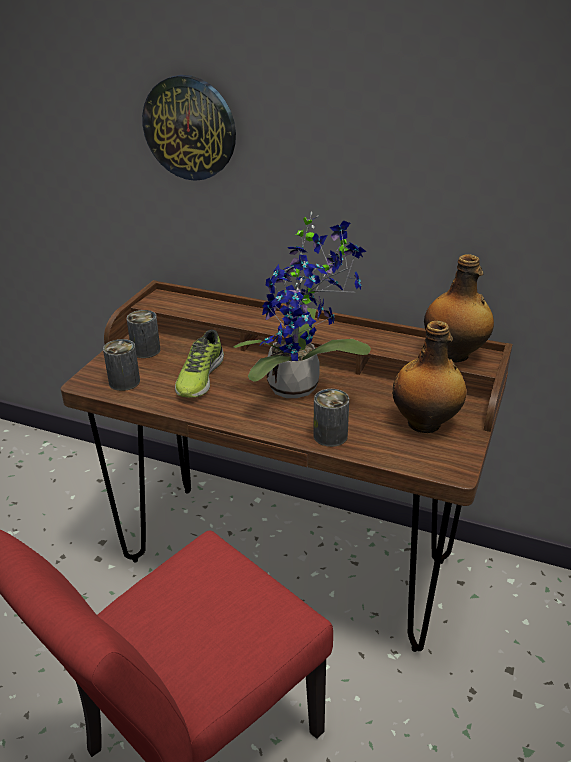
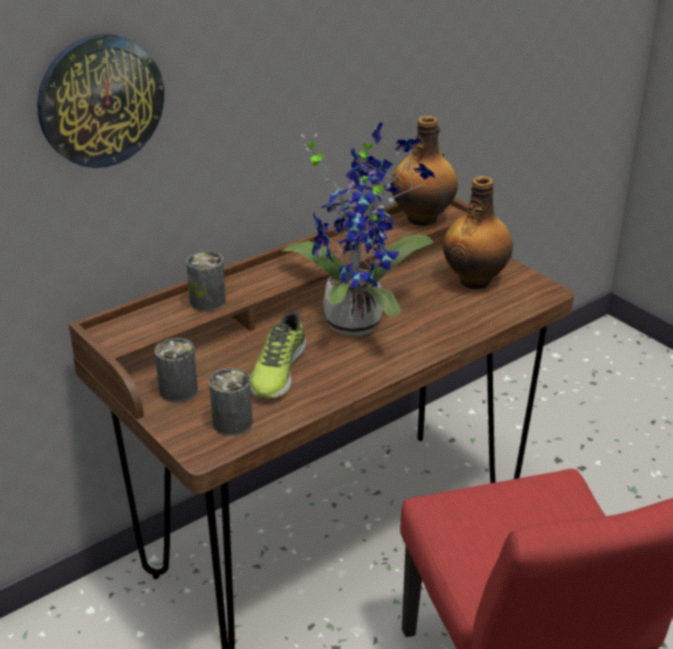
camera: 60 degrees left, 0 degrees up
shoe [175,330,224,398] -> shoe turned 60 degrees clockwise [250,312,306,398]
can [313,389,349,447] -> can moved to [186,251,226,312]

